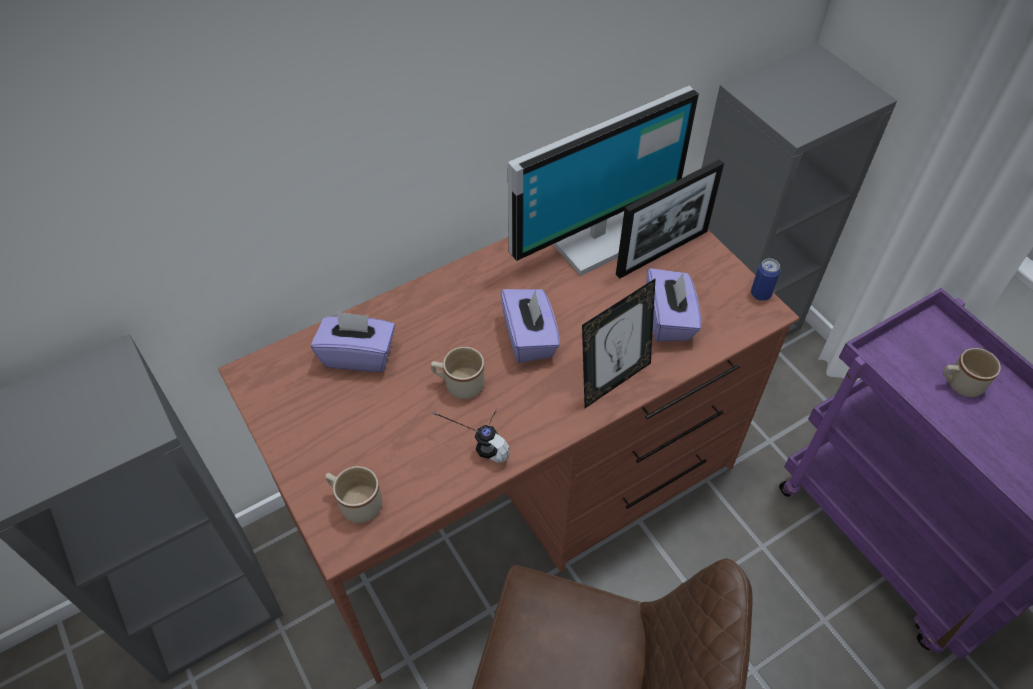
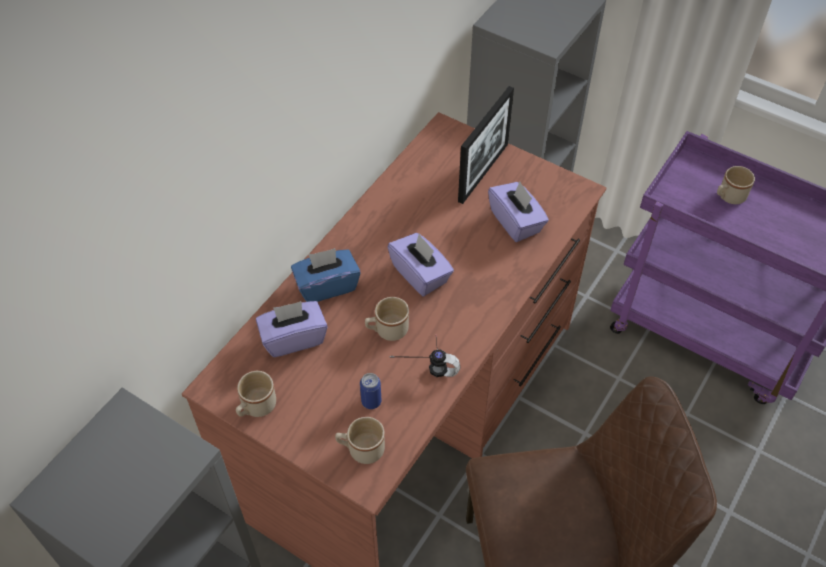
camera: 25 degrees left, 0 degrees up
monitor [508,86,699,276] -> none
picture frame [582,278,656,408] -> none
can [751,258,781,301] -> can moved to [360,373,381,409]
none -> beige mug [236,371,276,417]
none -> blue tissue box [291,248,361,302]

